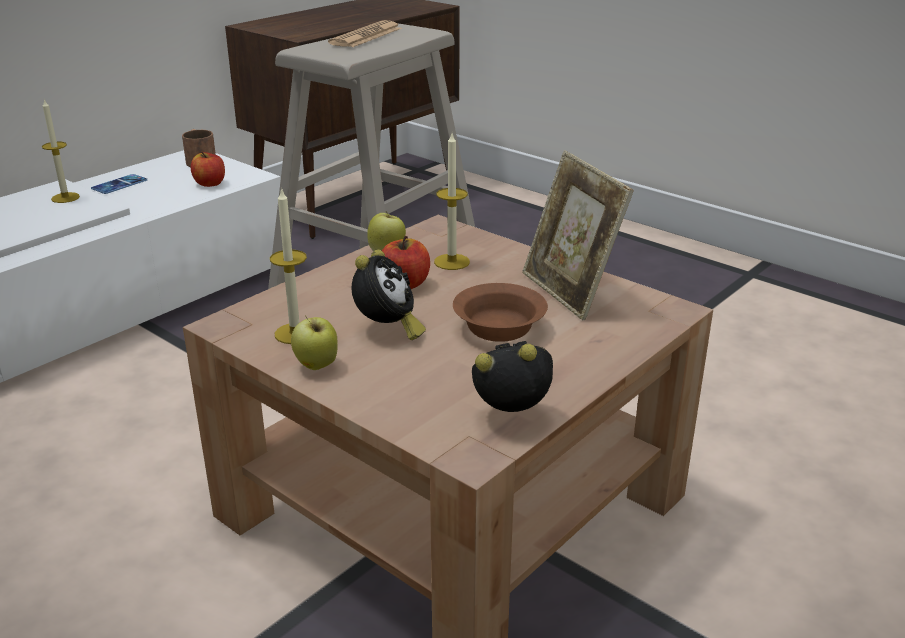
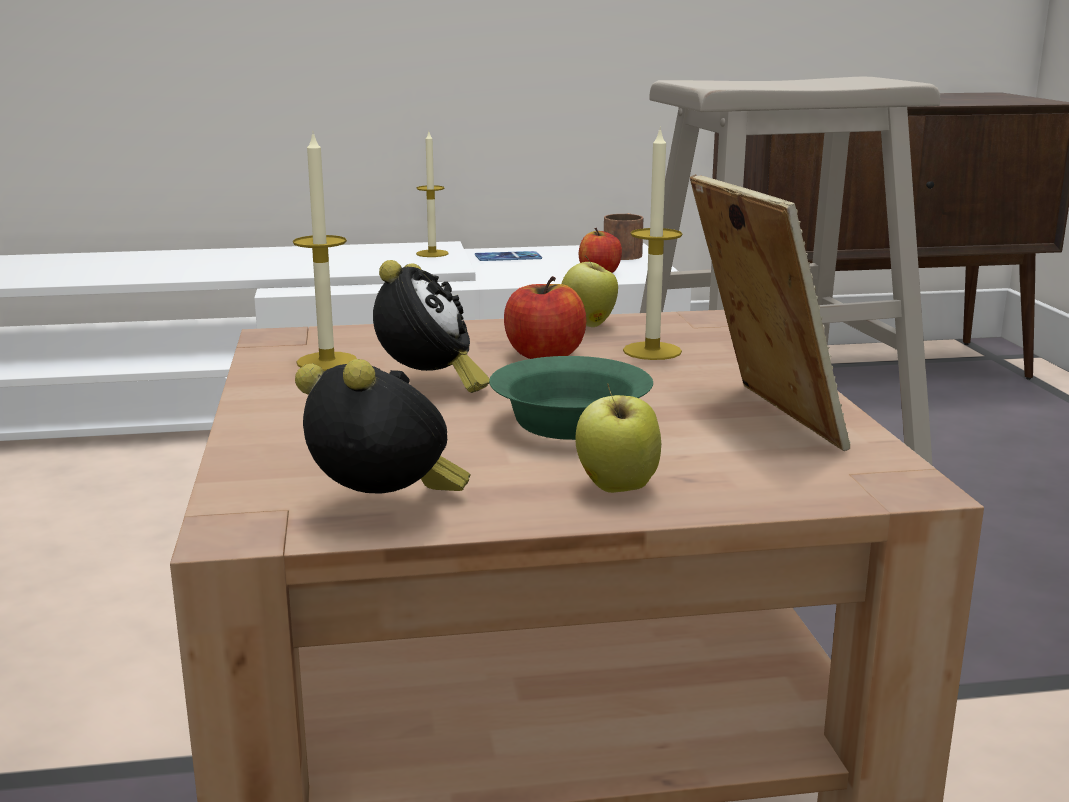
camera: 40 degrees right, 10 degrees down
apple [291,316,338,370] -> apple moved to [575,383,661,493]
newspaper [328,20,402,47] -> none
alarm clock [351,250,426,340] -> alarm clock turned 45 degrees counterclockwise [373,260,490,393]
brown bowl [453,283,548,342] -> green bowl [489,356,653,440]
picture frame [522,150,634,320] -> picture frame turned 150 degrees clockwise [690,174,851,451]

